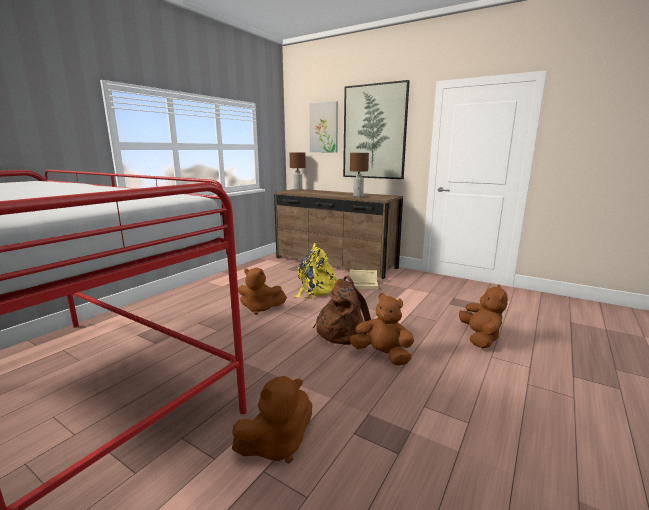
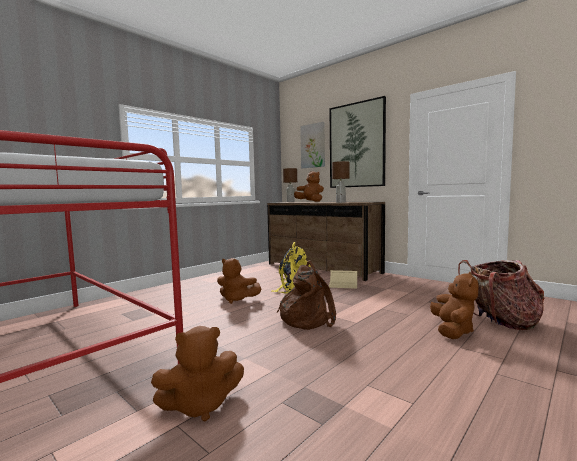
camera: 10 degrees right, 10 degrees down
brown plush toy [349,293,414,366] -> brown plush toy moved to [294,171,324,202]
none -> backpack [458,260,545,330]

